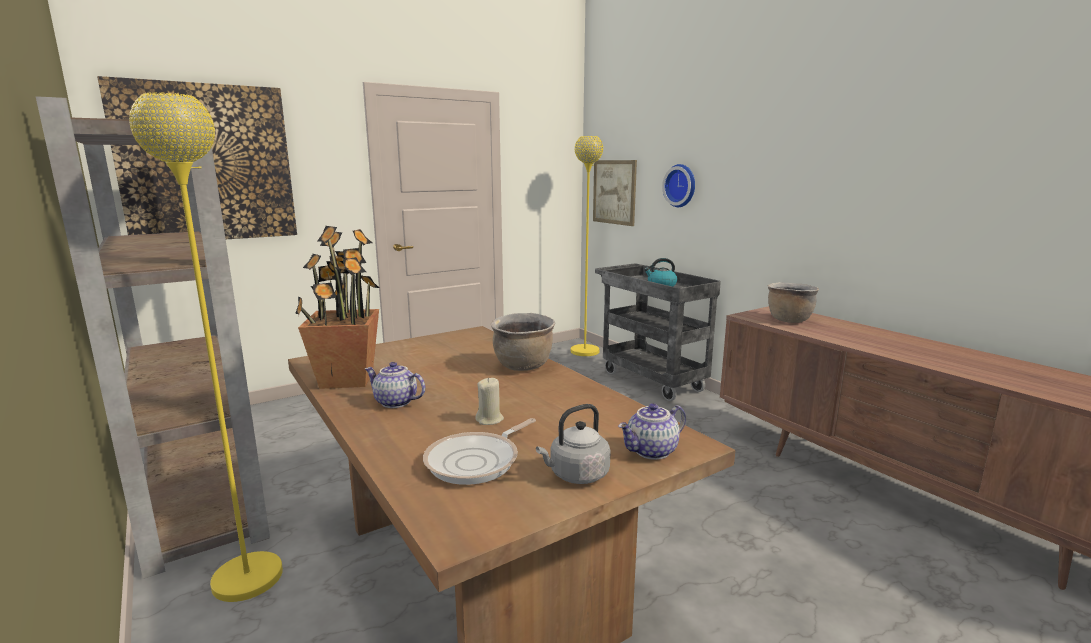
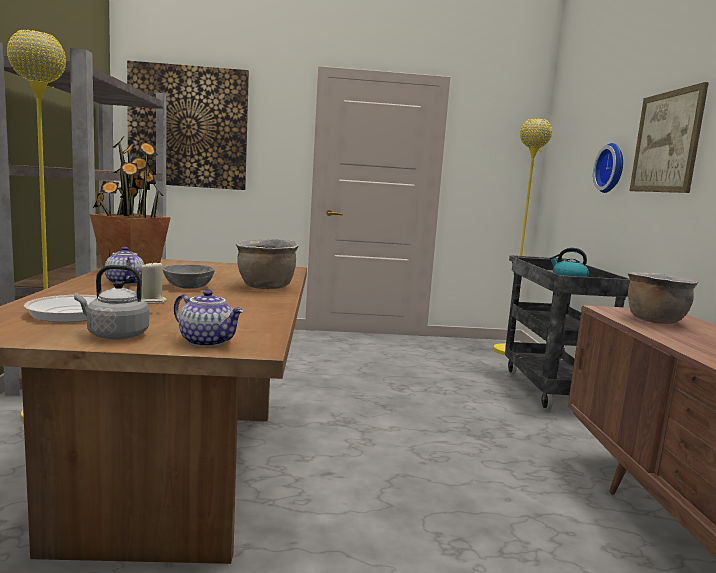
camera: 30 degrees right, 5 degrees down
picture [593,160,637,226] -> picture moved to [629,82,709,193]
teapot [618,403,686,460] -> teapot turned 150 degrees counterclockwise [174,290,244,347]
none -> grey bowl [163,265,215,289]

